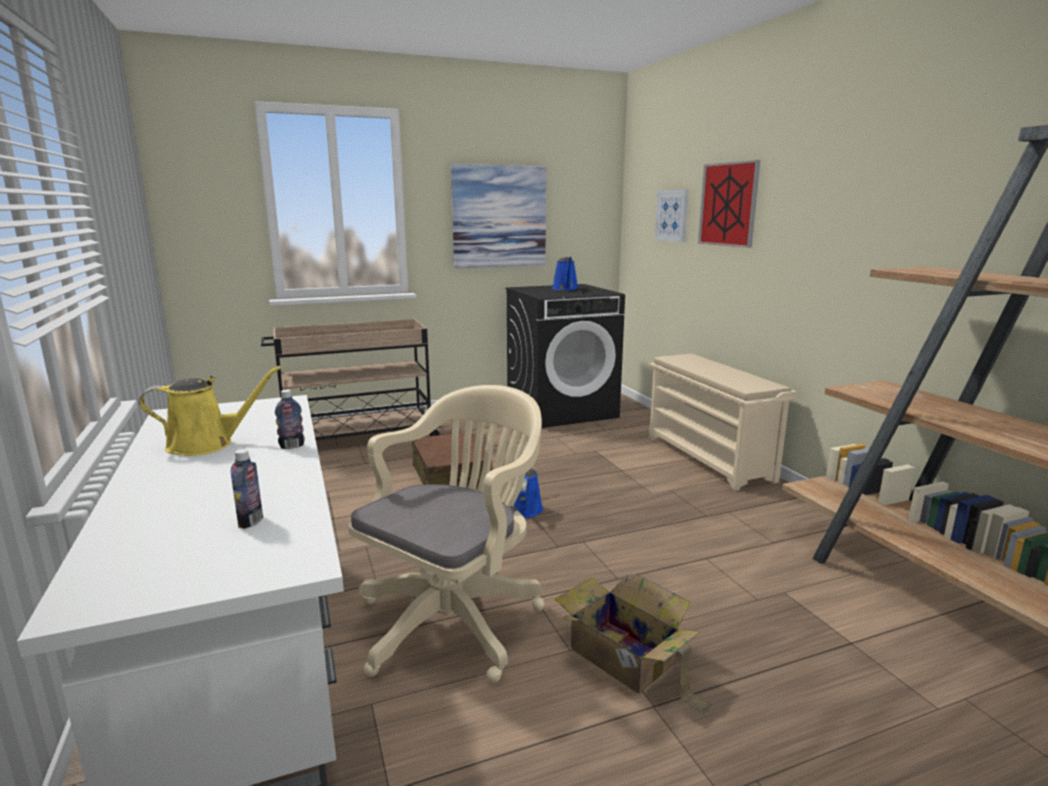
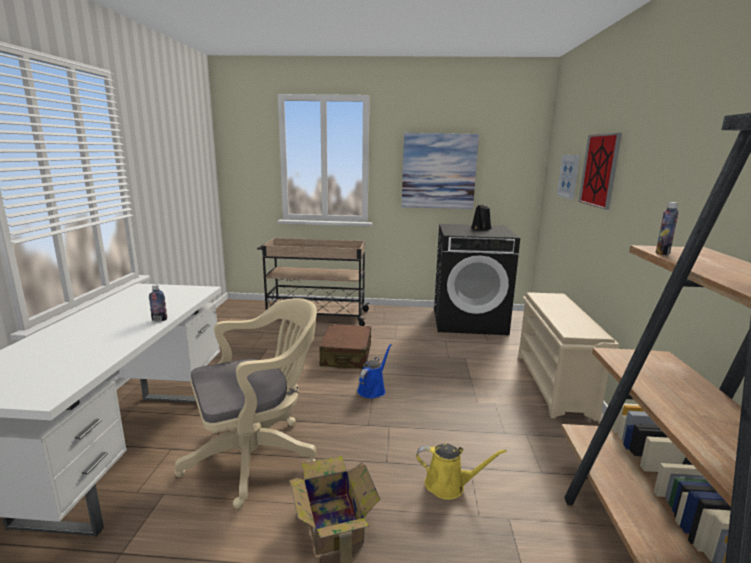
camera: 25 degrees right, 0 degrees up
yellow watering can [139,366,281,456] -> yellow watering can moved to [416,444,507,500]
bottle [231,449,263,529] -> bottle moved to [656,202,679,255]
blue watering can [552,257,578,290] -> black watering can [471,205,492,230]

